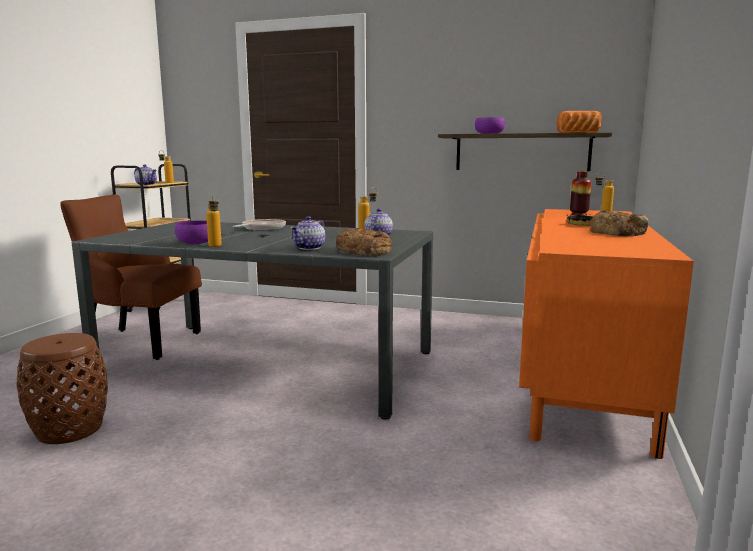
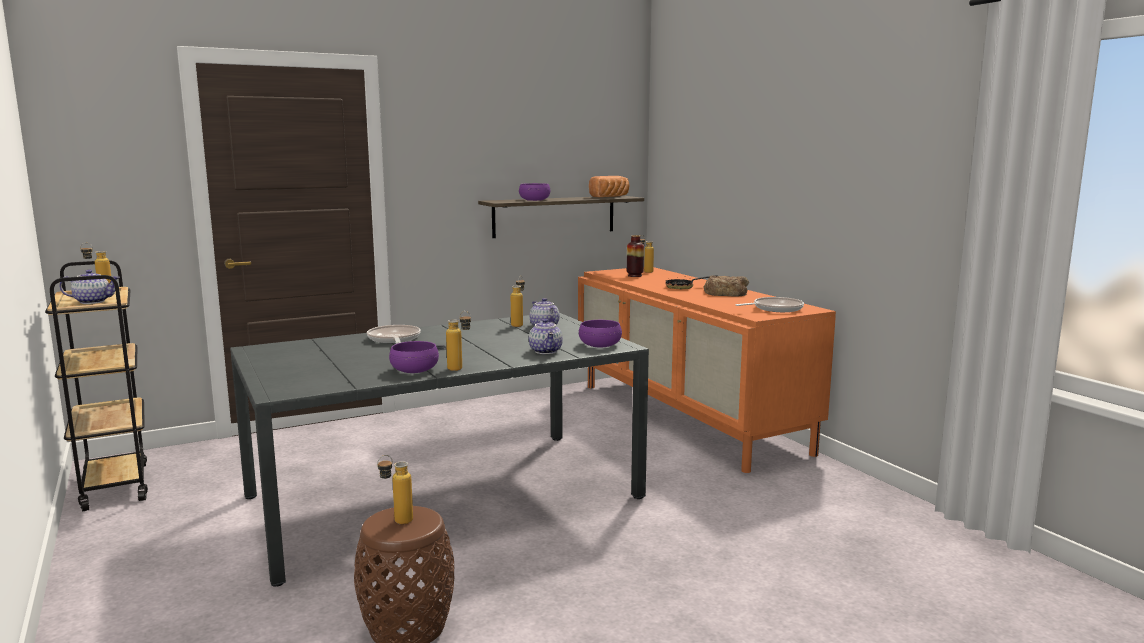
camera: 45 degrees left, 0 degrees up
brown chair [60,195,202,360] -> none
bread [336,228,392,257] -> purple bowl [579,320,622,347]
none -> bottle [377,455,413,524]
none -> frying pan [736,297,804,312]

